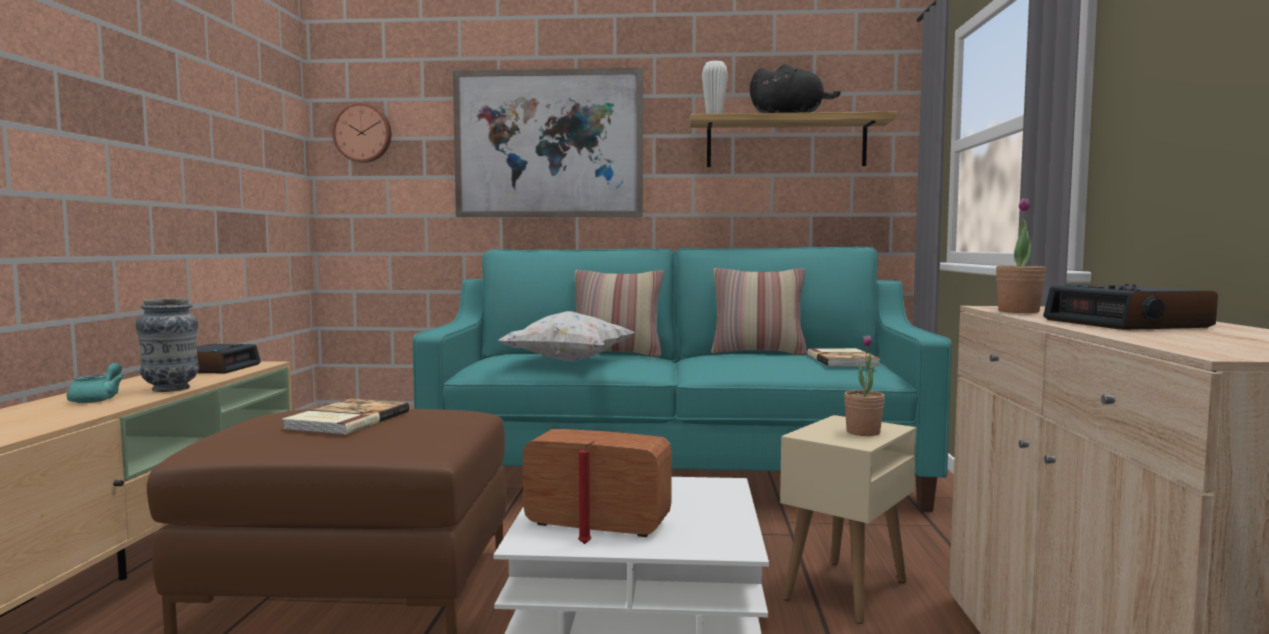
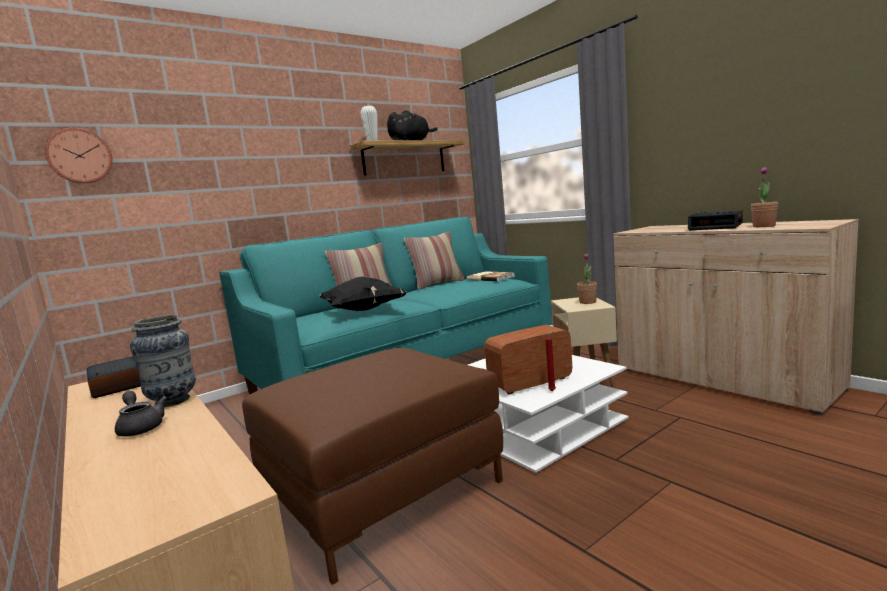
camera: 40 degrees left, 5 degrees up
turquoise teapot [67,363,124,403] -> grey teapot [115,391,167,437]
book [282,399,409,435] -> none
picture [453,68,643,217] -> none
white pillow [498,311,634,362] -> black pillow [319,277,407,311]
potted plant [996,198,1046,313] -> potted plant moved to [751,167,778,227]

